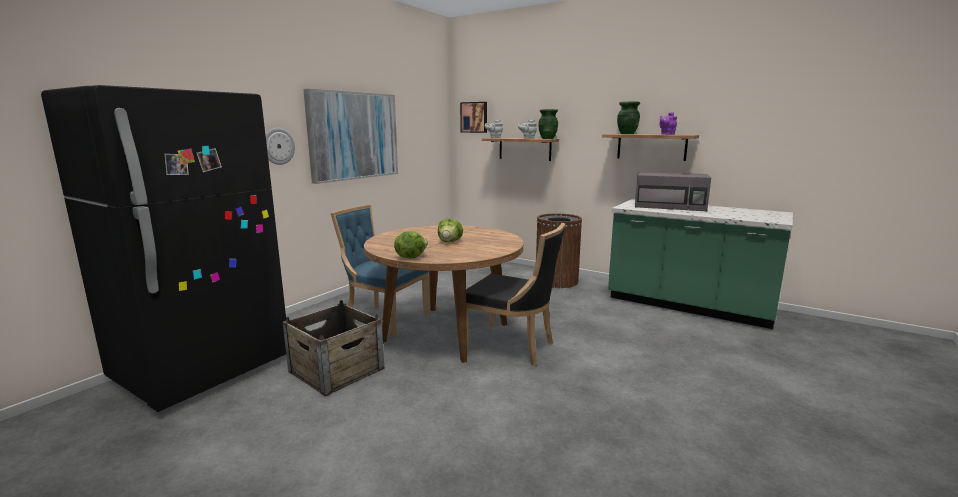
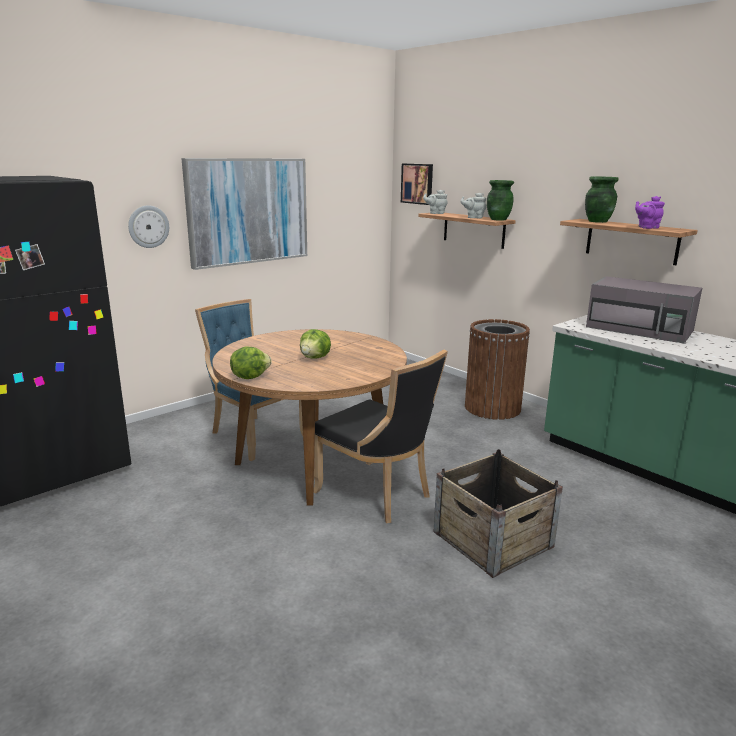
camera: 15 degrees right, 5 degrees up
crate [283,300,384,396] -> crate moved to [434,449,563,578]

